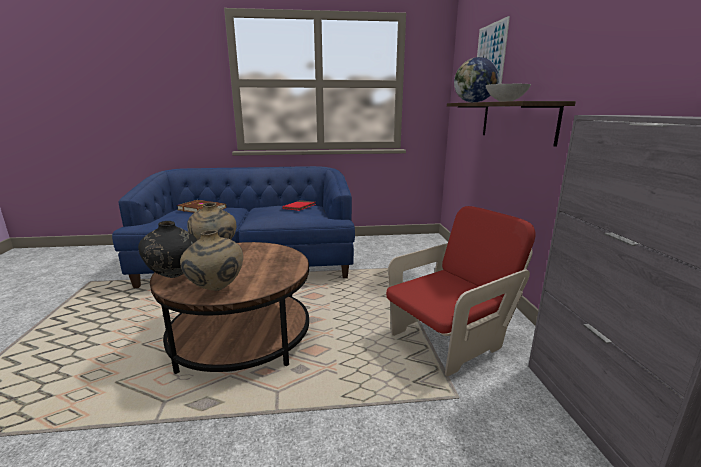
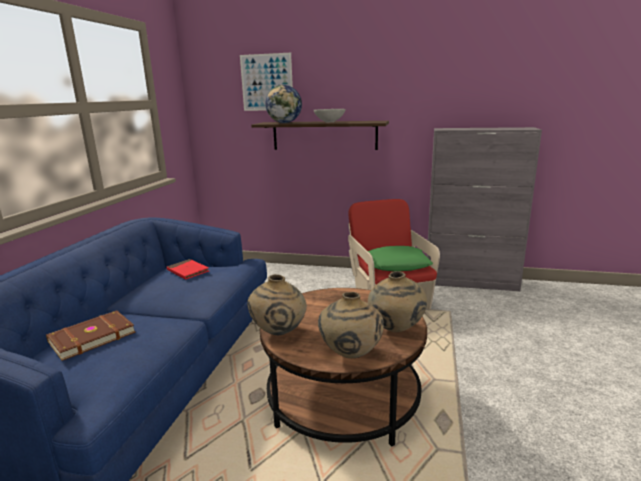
camera: 70 degrees left, 0 degrees up
black vase [138,221,197,278] -> beige vase [318,292,384,358]
none -> green pillow [368,246,433,271]

